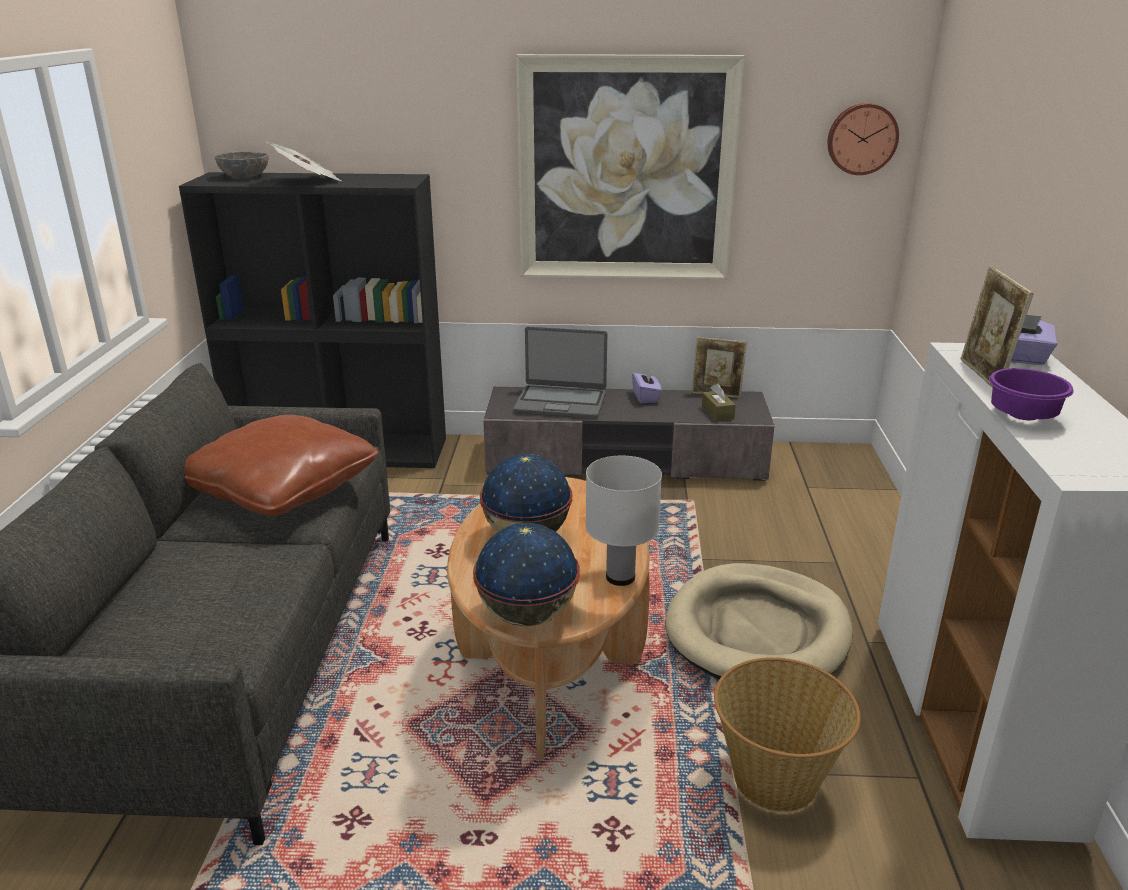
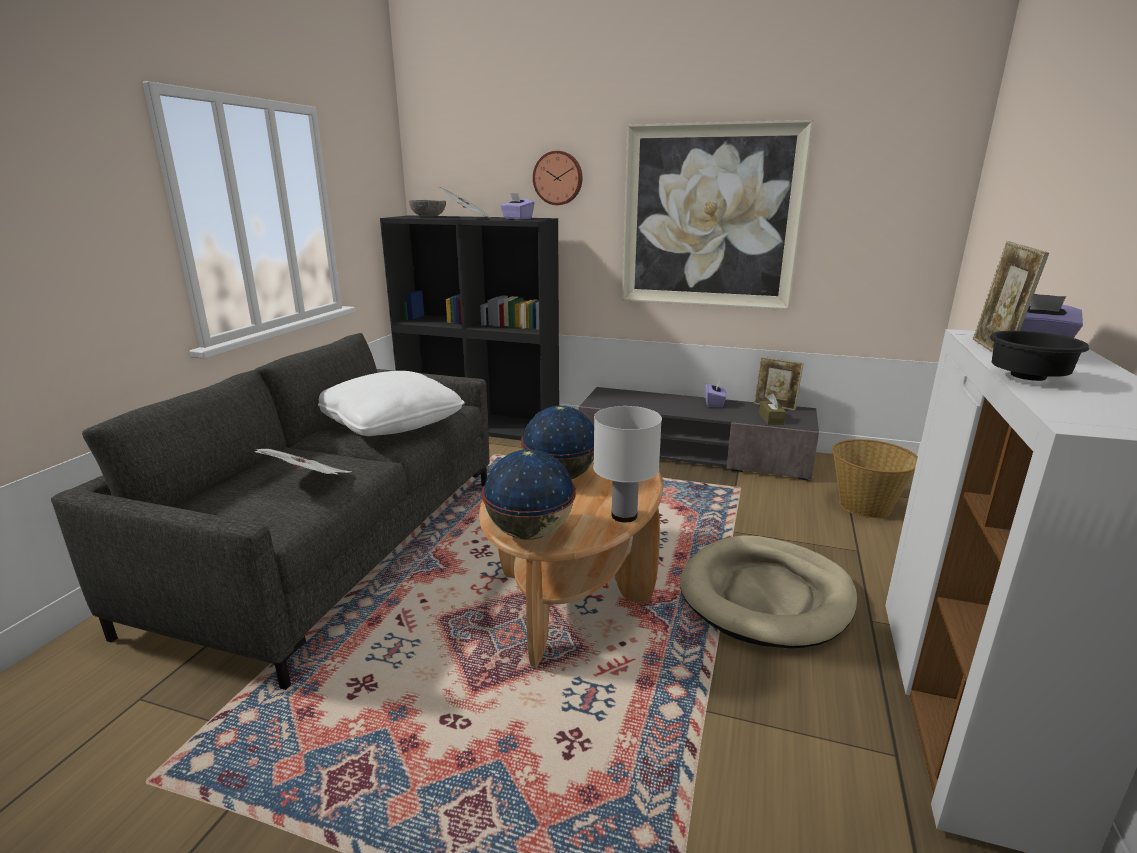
camera: 15 degrees right, 5 degrees down
brown pillow [184,415,379,516] -> white pillow [318,371,465,436]
laptop [513,327,607,419] -> none
basket [714,657,861,812] -> basket moved to [832,439,918,518]
wall clock [827,103,899,175] -> wall clock moved to [533,151,582,205]
purple bowl [989,368,1074,420] -> black bowl [989,331,1089,381]
none -> newspaper [255,449,351,475]
none -> purple tissue box [500,193,534,220]

